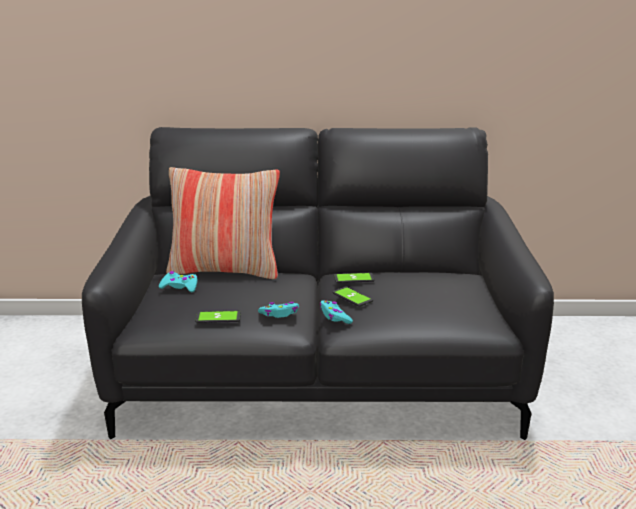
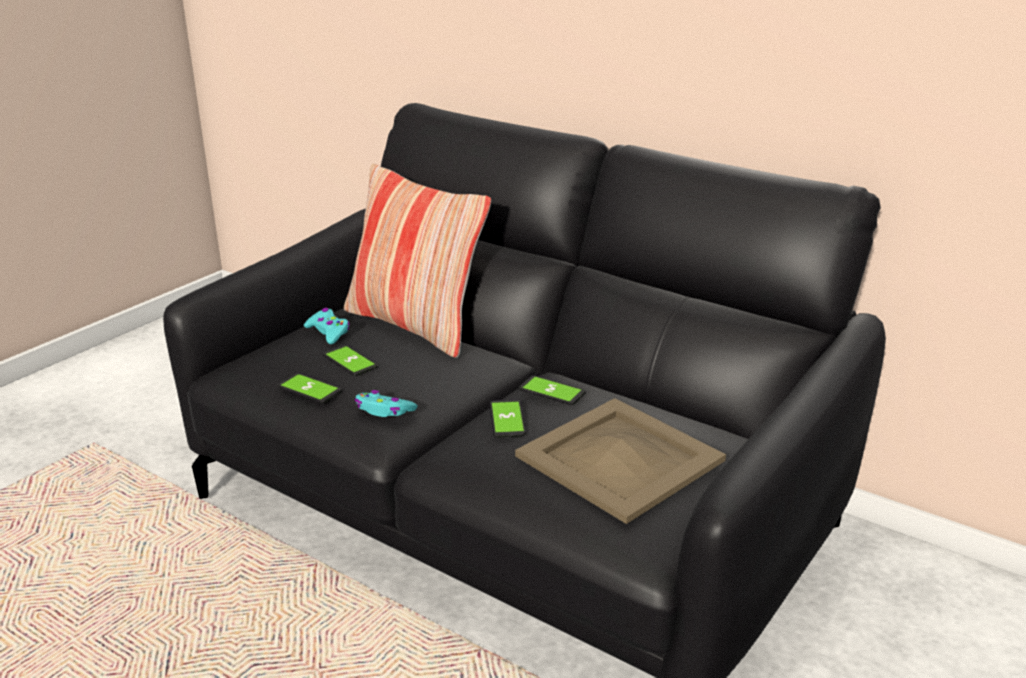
camera: 35 degrees right, 5 degrees up
turquoise game controller [320,300,353,324] -> none
none -> phone [323,345,378,376]
none -> beige tray [515,398,726,524]

